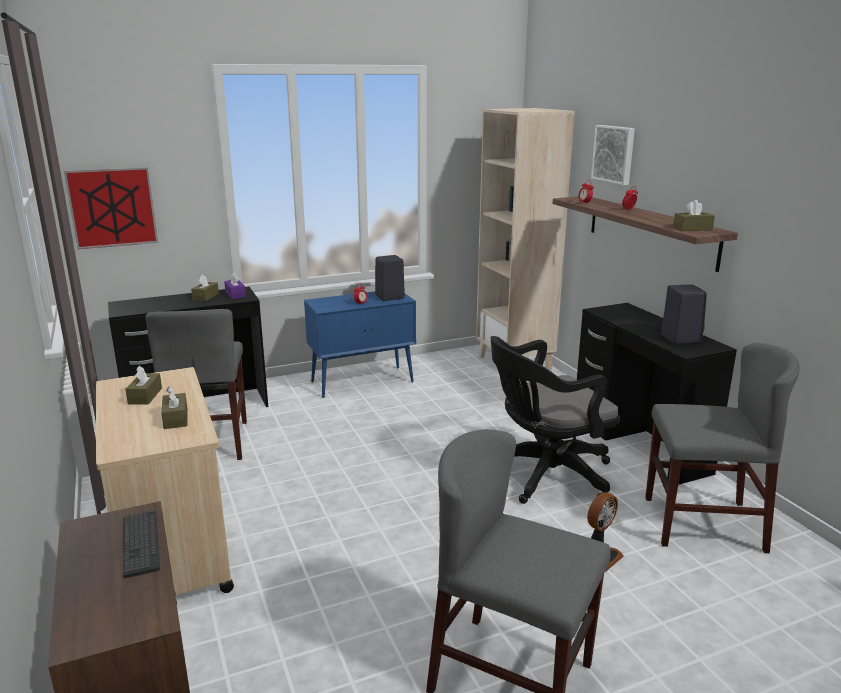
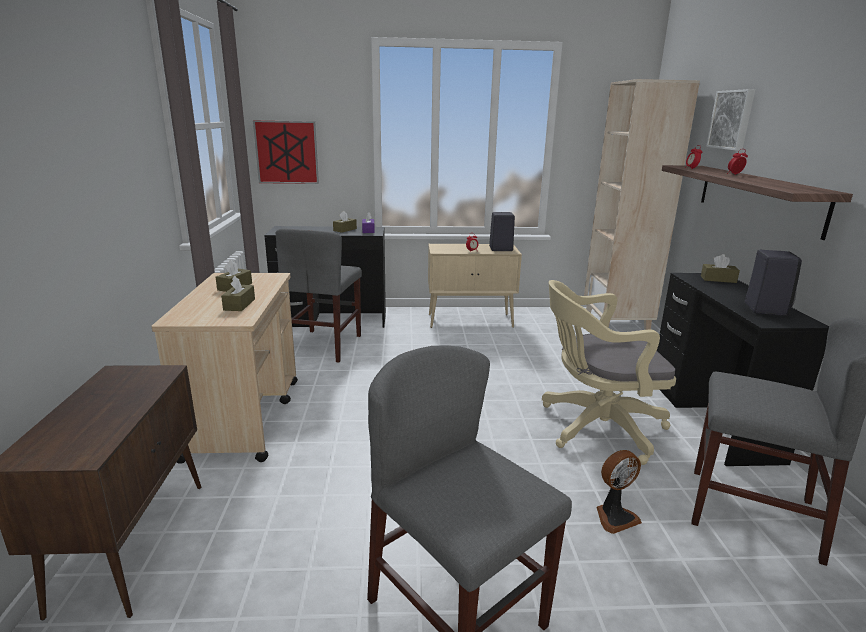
camera: 20 degrees right, 0 degrees up
keyboard [123,510,160,578] -> none
blue cabinet [304,291,416,398] -> beige cabinet [428,244,522,328]
black office chair [490,336,620,504] -> beige office chair [542,280,676,465]
brown tissue box [673,200,715,231] -> brown tissue box moved to [701,254,740,283]

